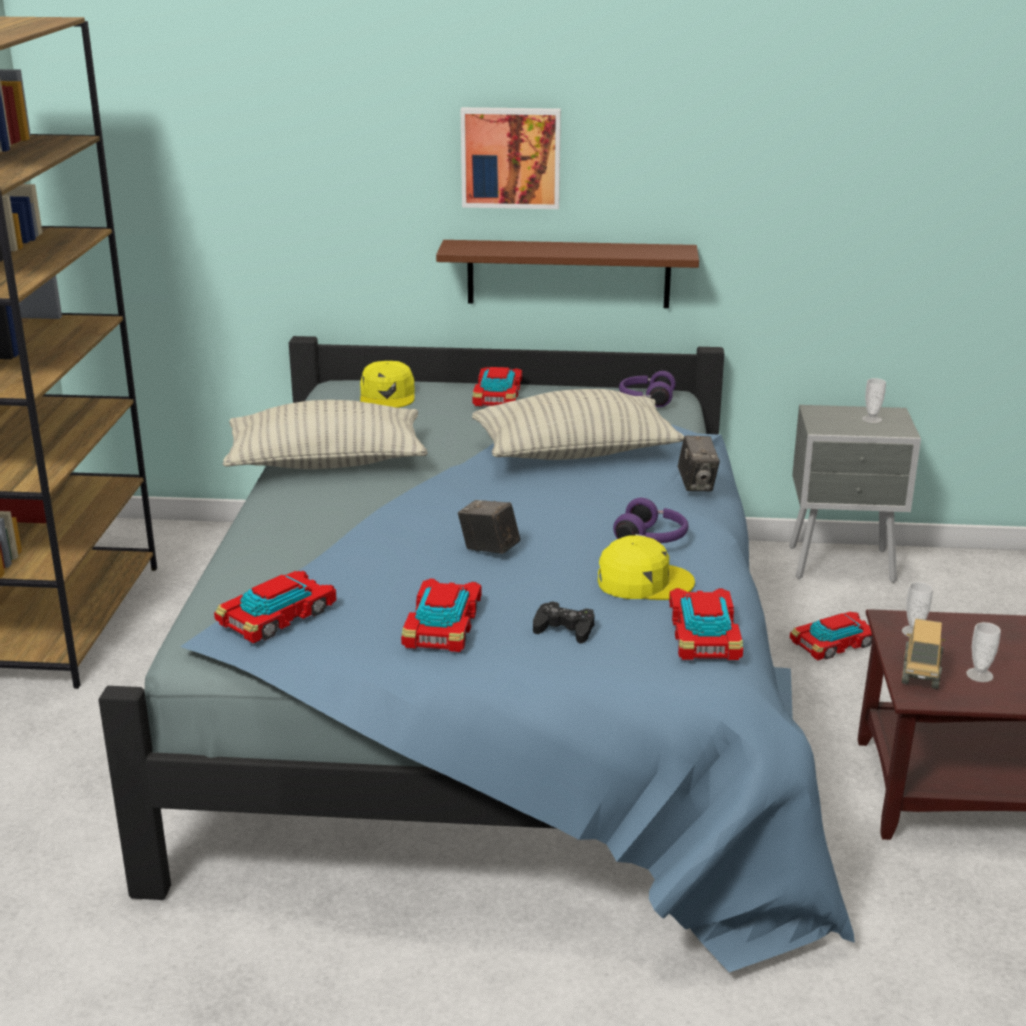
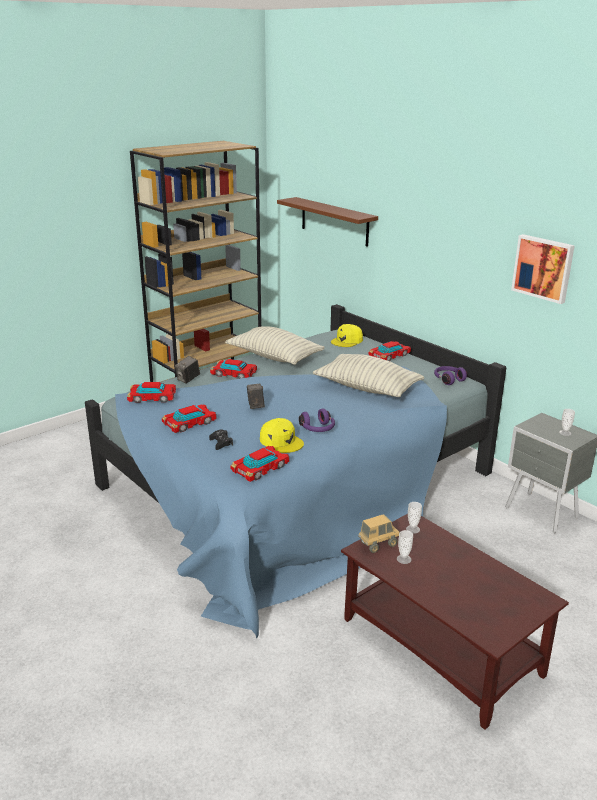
camera: 45 degrees right, 0 degrees up
brown shelf [436,240,699,308] -> brown shelf moved to [277,197,378,247]
picture [461,107,561,209] -> picture moved to [511,234,575,304]
camera [678,436,720,491] -> camera moved to [175,356,200,383]
toy car [790,611,873,660] -> toy car moved to [210,359,257,379]

